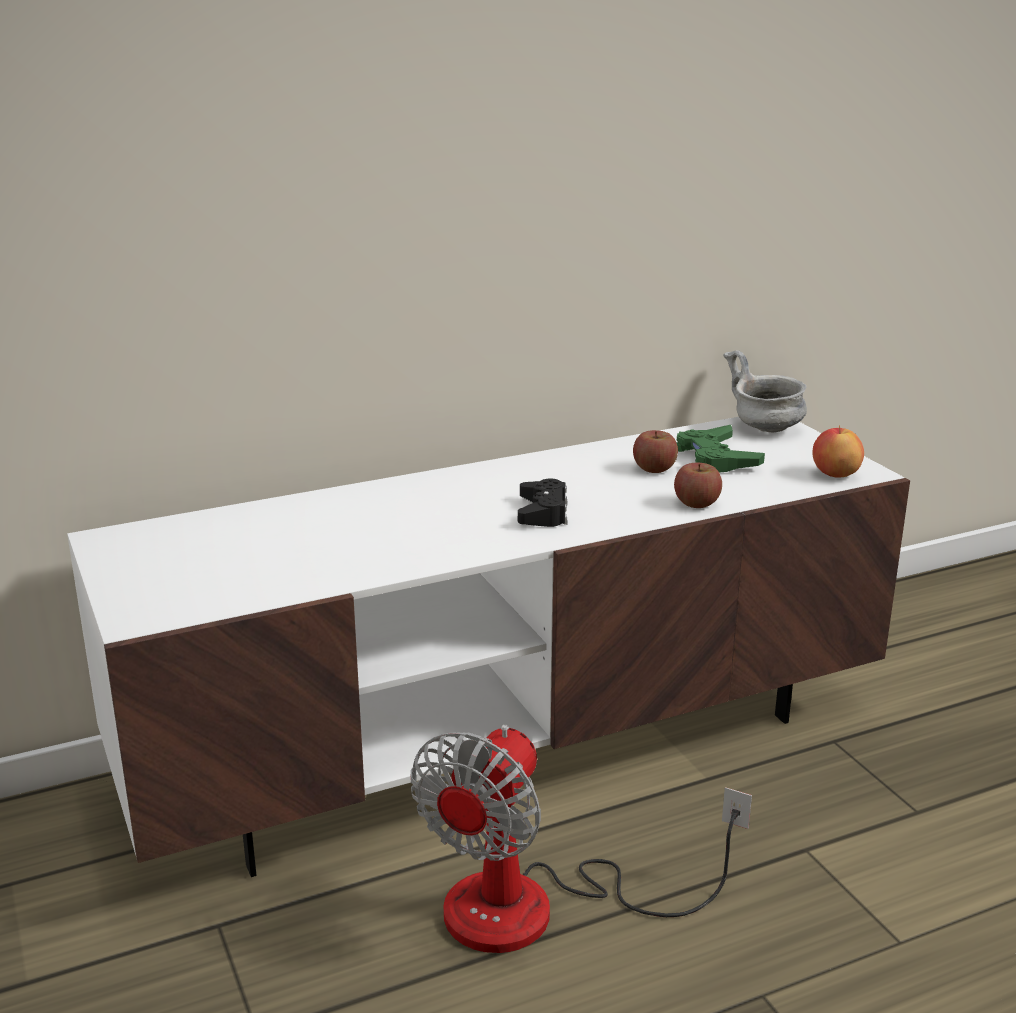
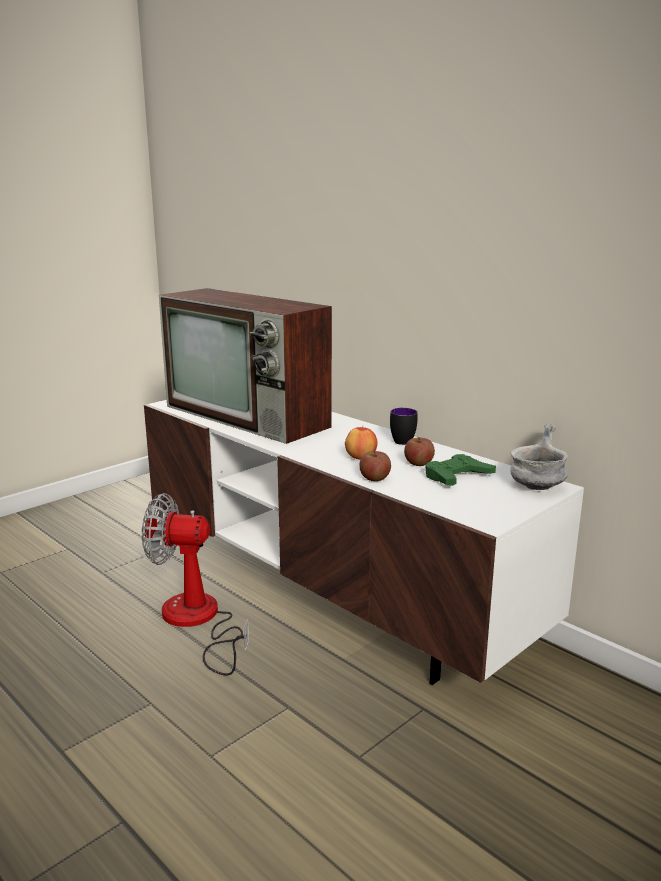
camera: 70 degrees right, 5 degrees down
black game controller [518,478,568,527] -> none
apple [813,425,864,477] -> apple moved to [345,426,378,459]
none -> television [159,288,332,444]
none -> mug [390,408,417,445]

